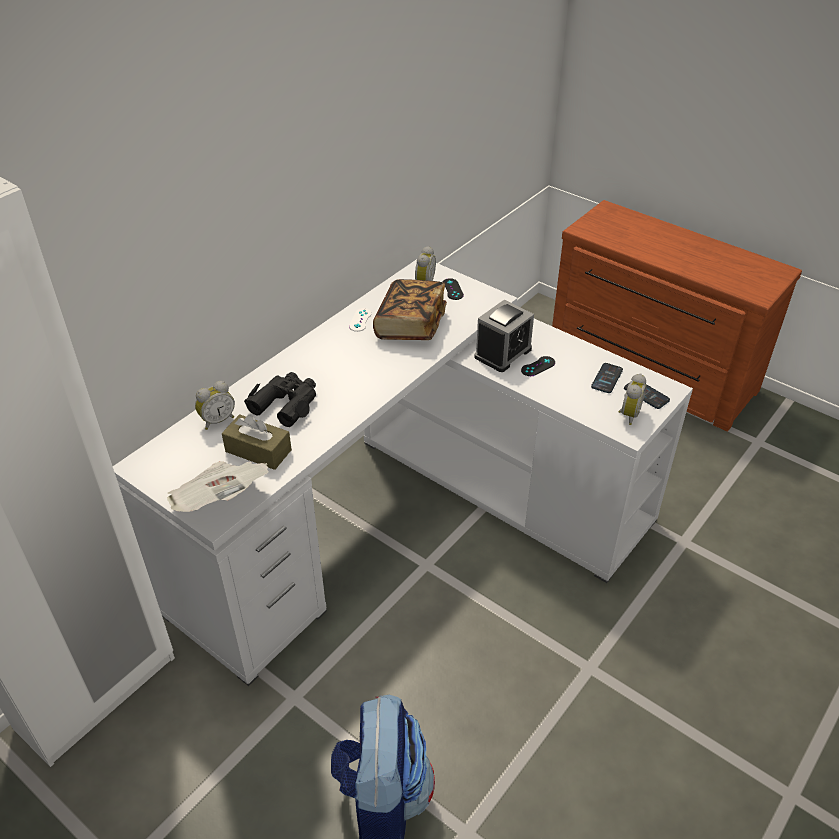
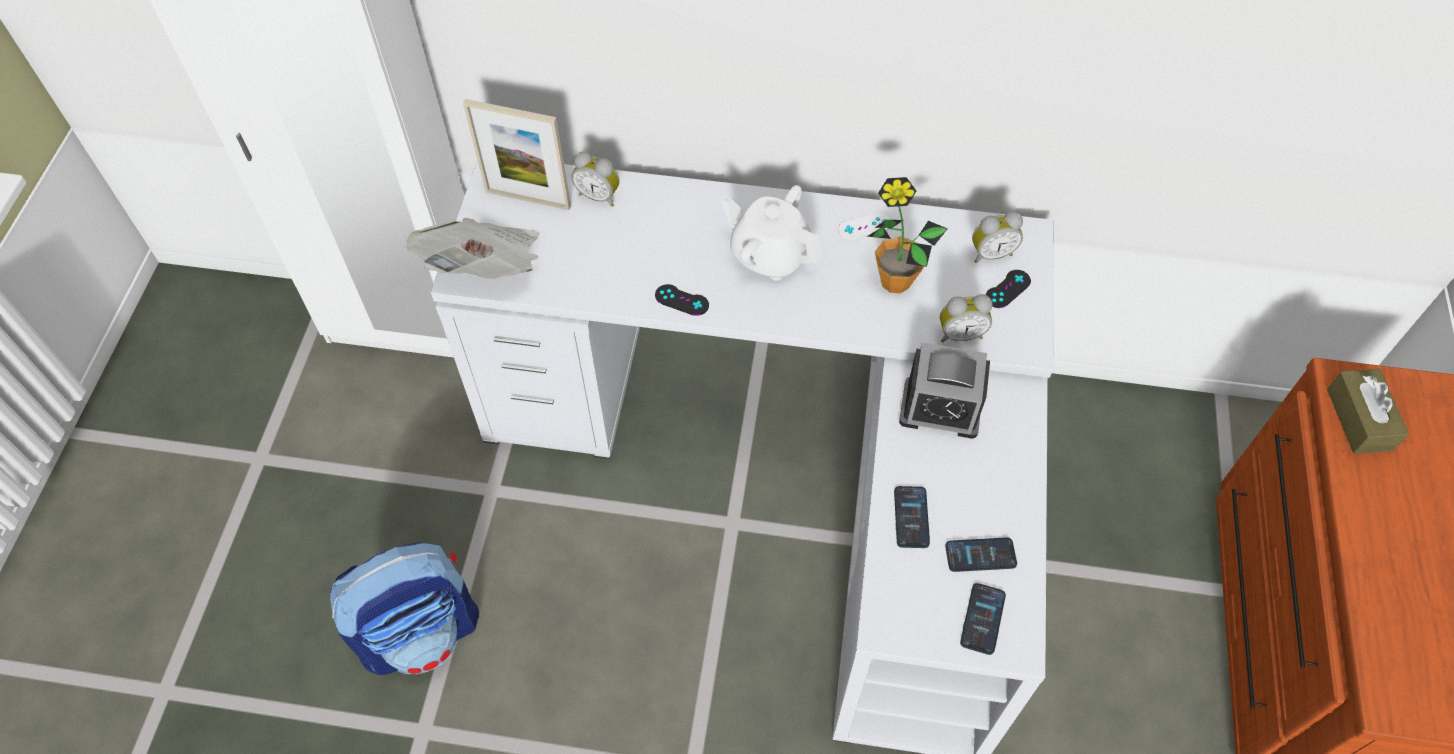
camera: 60 degrees right, 15 degrees up
brown tissue box [222,414,292,470] -> brown tissue box moved to [1327,369,1409,454]
black binoculars [244,372,316,427] -> none
book [373,279,447,340] -> potted plant [868,177,948,293]
black game controller [521,356,555,376] -> black game controller moved to [655,284,709,316]
alarm clock [618,373,646,425] -> alarm clock moved to [940,294,993,343]
none -> picture frame [463,99,571,210]
none -> white teapot [720,185,822,281]
none -> phone [894,486,930,548]

